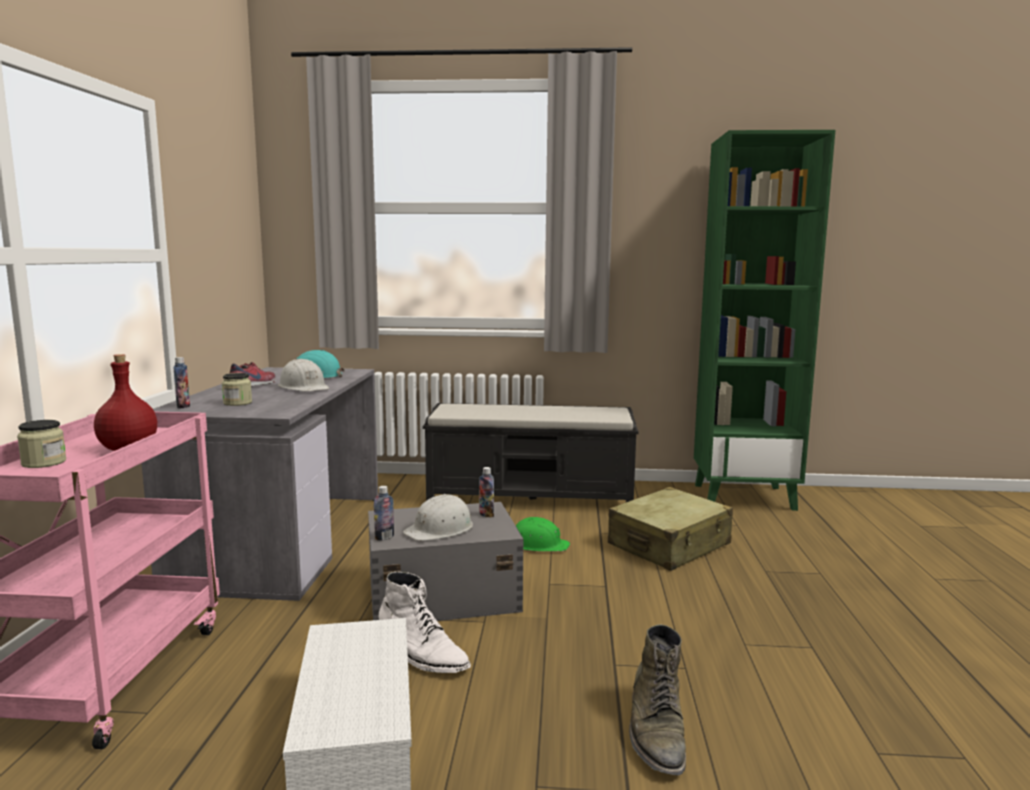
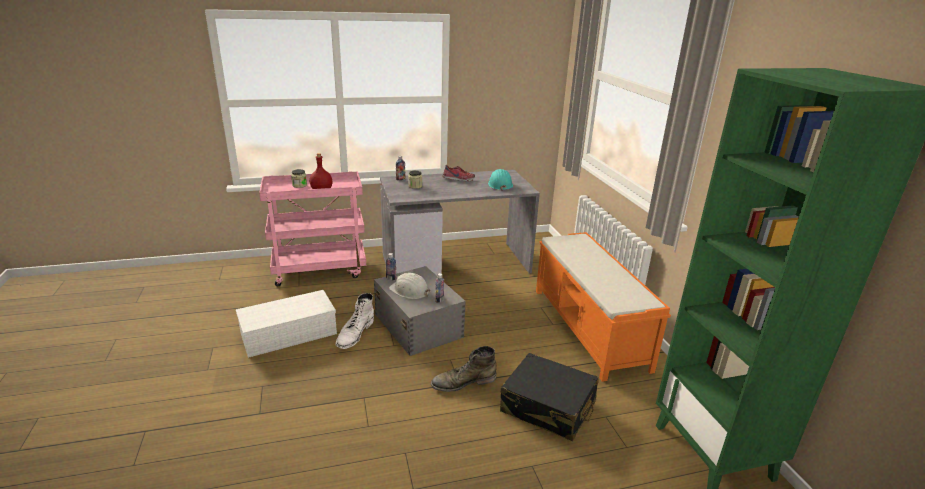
camera: 70 degrees right, 15 degrees up
white hard hat [278,359,329,391] -> none
black bench [423,403,639,502] -> orange bench [536,232,671,382]
green hard hat [516,517,570,551] -> none
beige suitcase [608,487,733,571] -> black suitcase [500,353,599,441]
green boot [629,624,686,776] -> green boot moved to [431,346,497,392]

